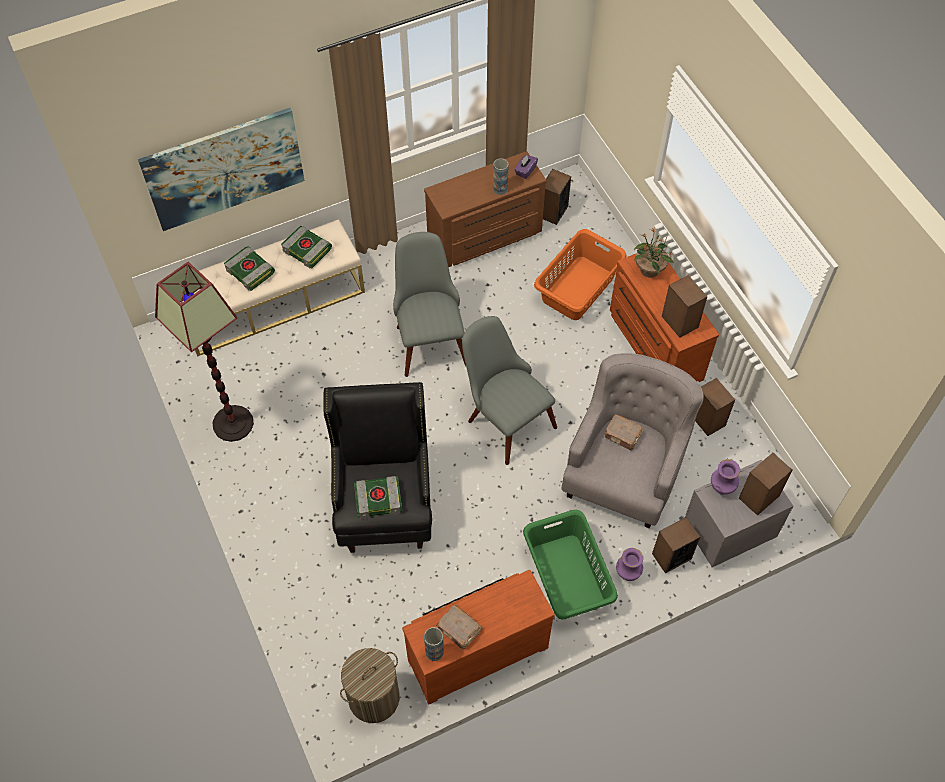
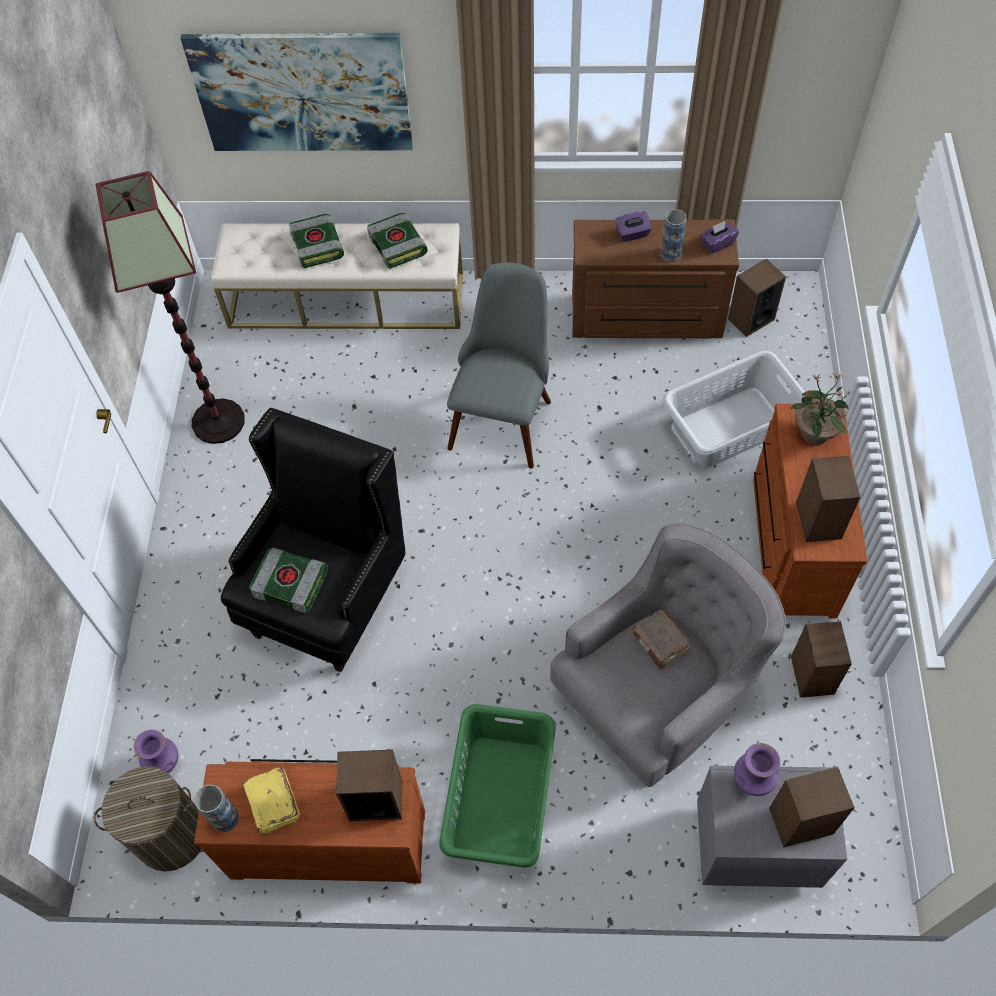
camera: 30 degrees right, 0 degrees up
brown book [436,605,481,650] -> yellow book [242,767,300,835]
grey chair [462,316,557,465] -> none
orange laundry basket [534,229,626,320] -> grey laundry basket [663,351,805,467]
purple vase [616,548,643,581] -> purple vase moved to [134,730,178,773]
speaker [652,517,700,574] -> speaker moved to [336,750,402,821]
none -> purple tissue box [615,211,652,242]

